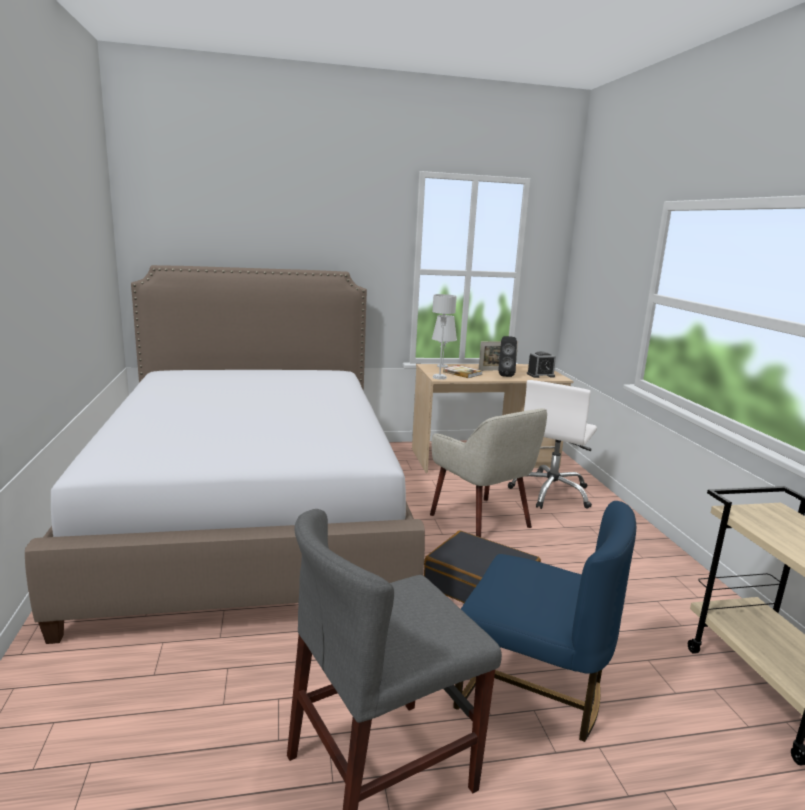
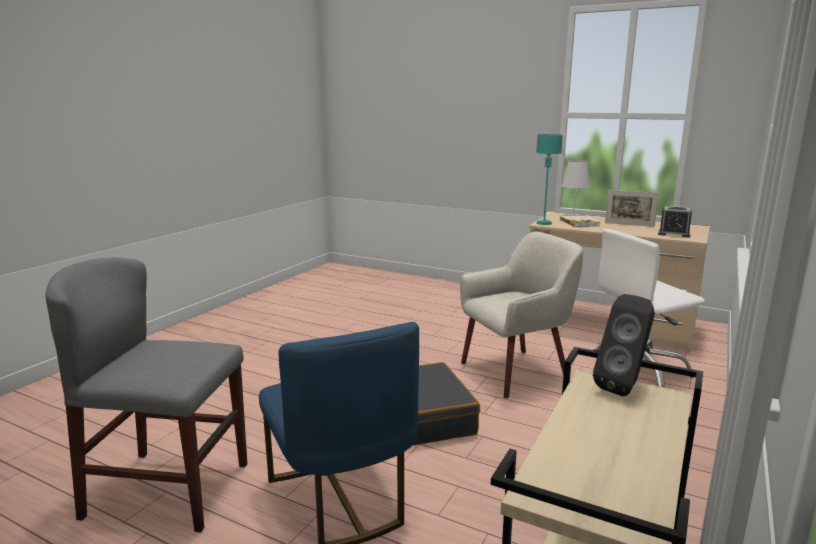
camera: 40 degrees right, 0 degrees up
bed [25,265,425,644] -> none
beige armchair [430,408,547,537] -> beige armchair turned 120 degrees counterclockwise [460,232,583,398]
grey table lamp [432,294,457,380] -> turquoise table lamp [536,134,563,225]
black speaker [498,336,517,377] -> black speaker moved to [593,294,655,397]

